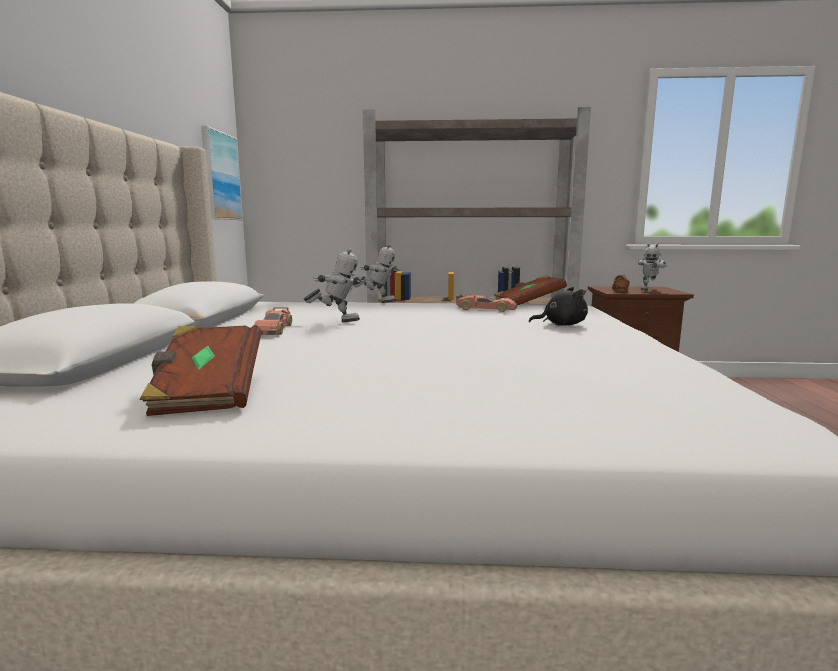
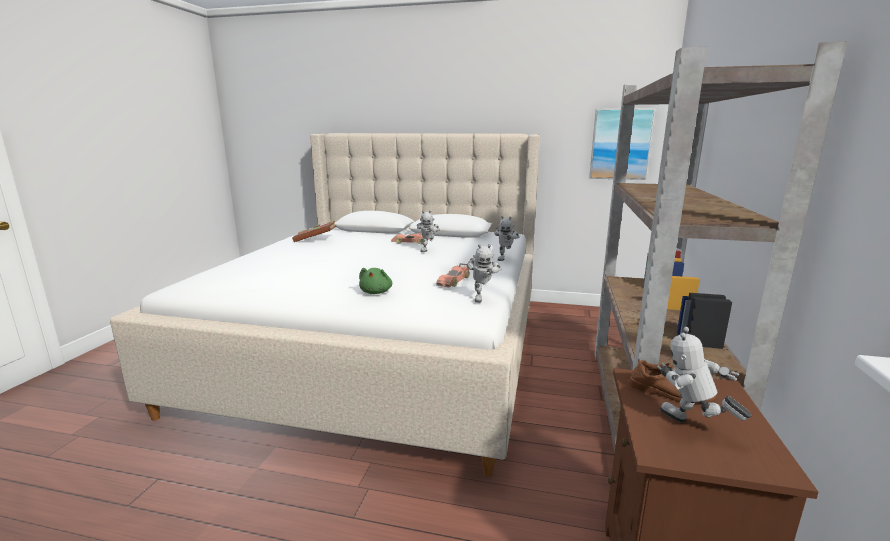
camera: 100 degrees right, 5 degrees up
brown book [494,275,567,305] -> toy robot [467,244,501,303]
black plush toy [529,287,588,326] -> green plush toy [359,268,392,294]

